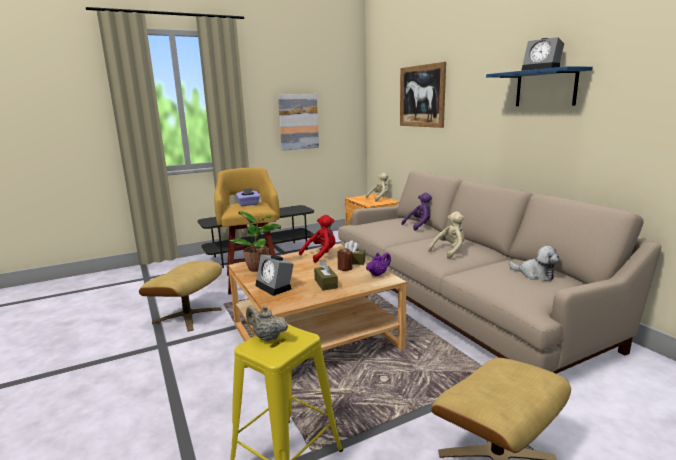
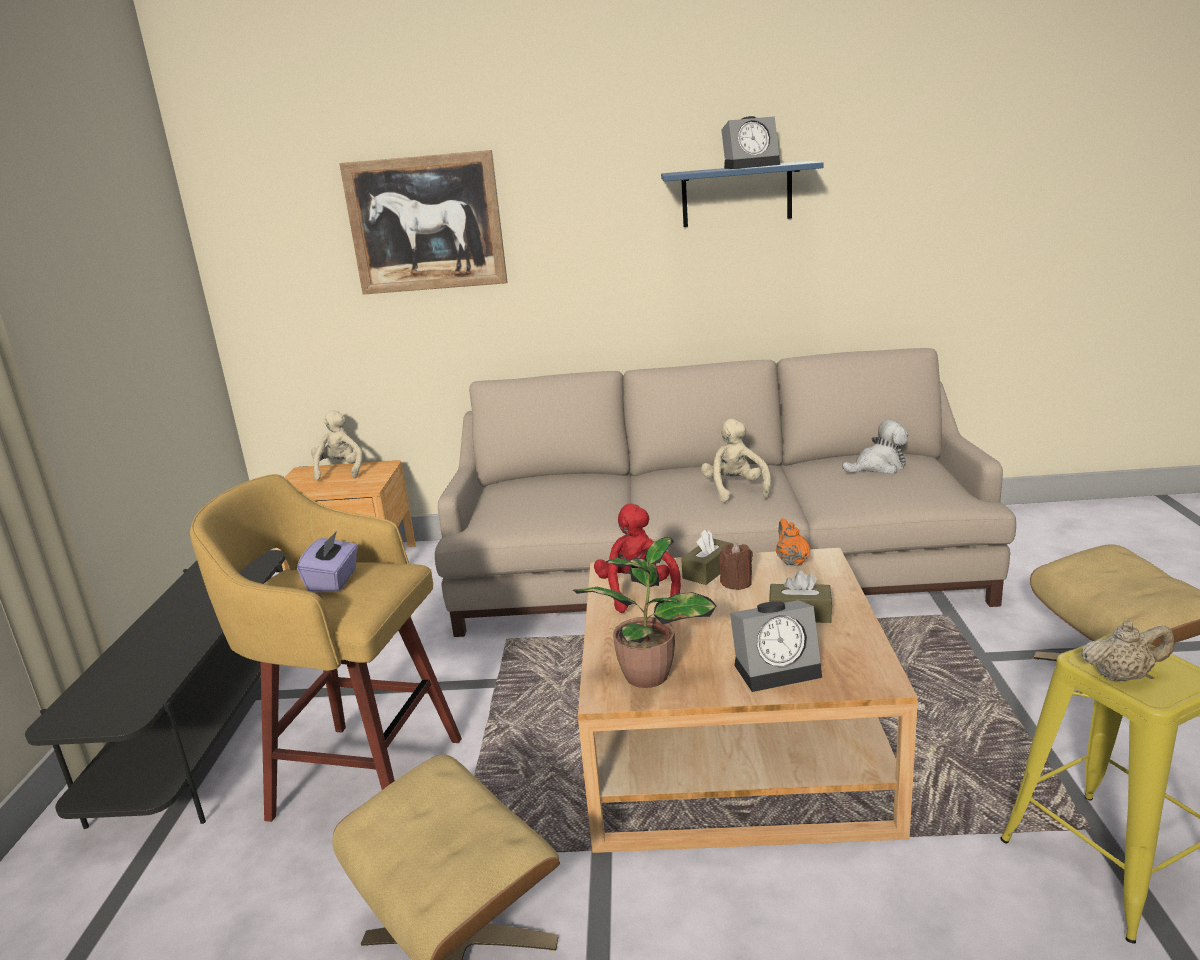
camera: 60 degrees left, 5 degrees up
beige teapot [246,306,288,341] -> beige teapot turned 150 degrees counterclockwise [1081,621,1175,681]
picture [278,94,319,151] -> none
purple teapot [366,253,391,276] -> orange teapot [776,518,810,566]
purple plush toy [401,193,432,231] -> none

